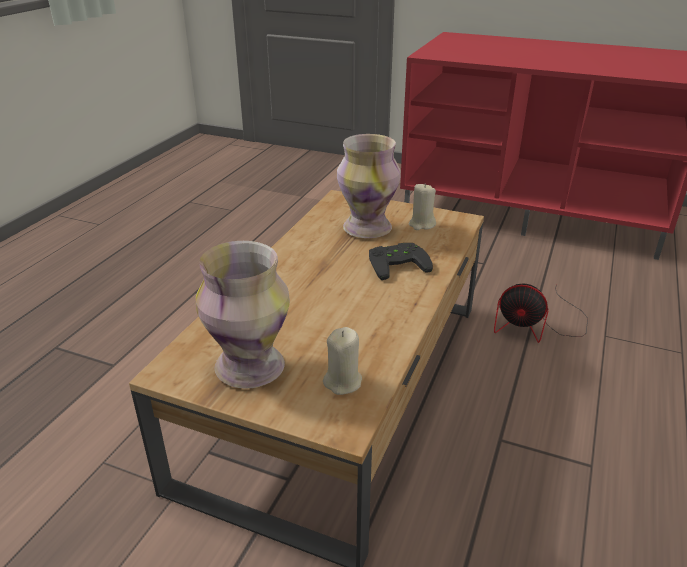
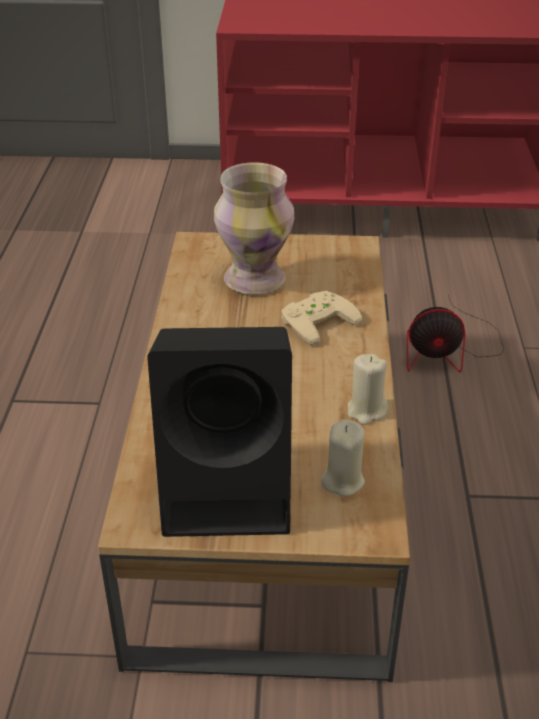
camera: 20 degrees left, 5 degrees up
vase [195,241,290,389] -> black speaker [147,327,292,537]
black game controller [369,243,433,280] -> beige game controller [281,291,362,346]
beige candle [409,184,436,230] -> beige candle moved to [348,354,388,425]

